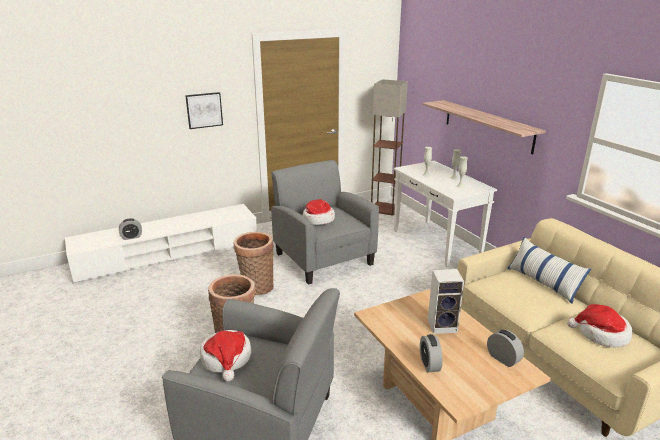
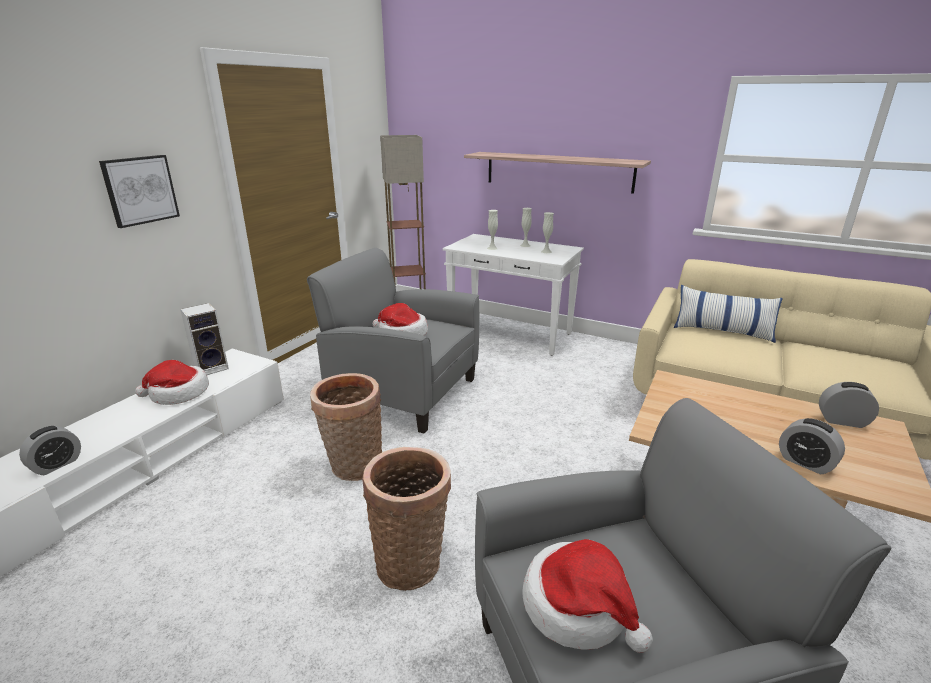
camera: 35 degrees left, 0 degrees up
speaker [428,269,464,334] -> speaker moved to [180,303,229,375]
hat [567,304,632,347] -> hat moved to [135,360,209,405]

